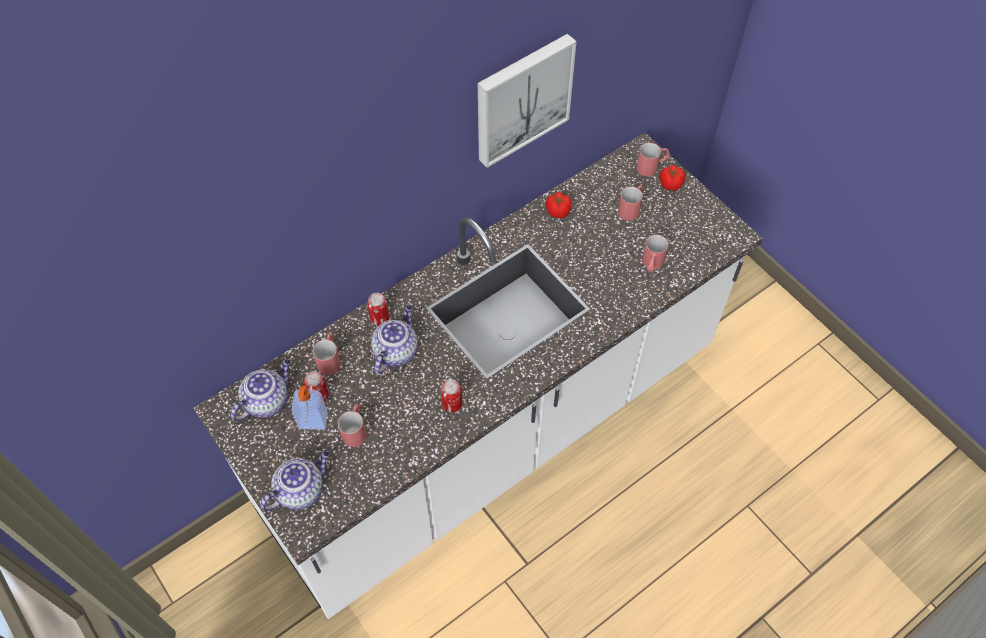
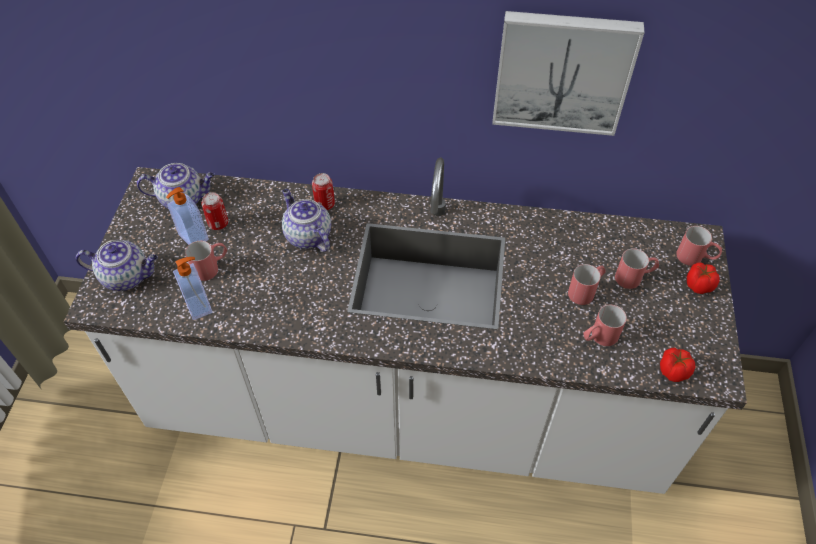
camera: 45 degrees right, 5 degrees down
red mug [313,334,341,375] -> red mug moved to [568,264,606,305]
teapot [371,305,418,374] -> teapot turned 105 degrees counterclockwise [282,189,331,252]
can [441,379,462,412] -> none
tomato [545,192,572,218] -> tomato moved to [660,348,695,382]
none -> soap dispenser [173,257,212,320]

